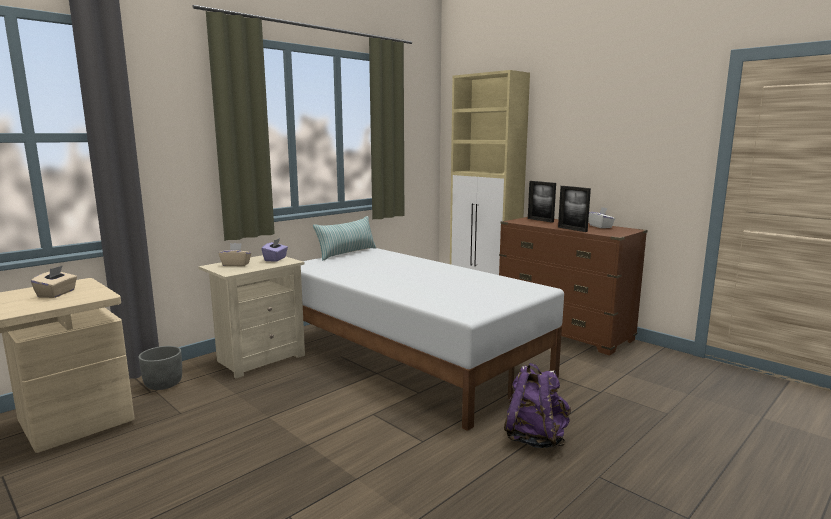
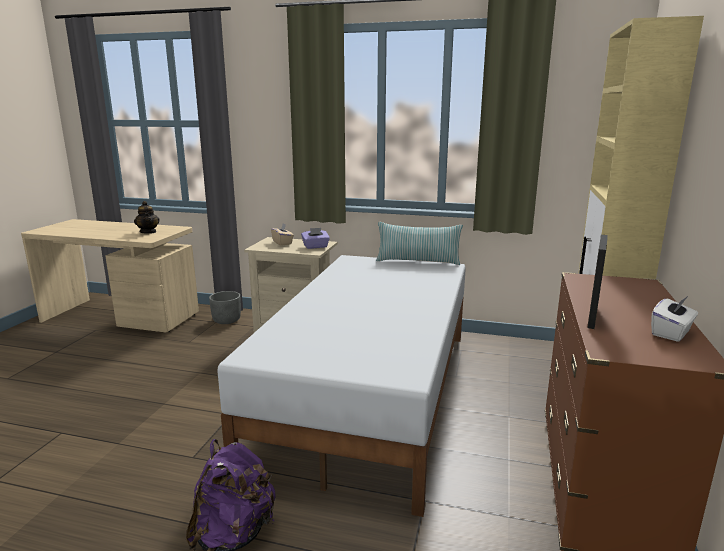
camera: 60 degrees right, 5 degrees up
beige tissue box [31,265,77,298] -> teapot [134,201,160,234]
picture frame [528,181,556,223] -> none

